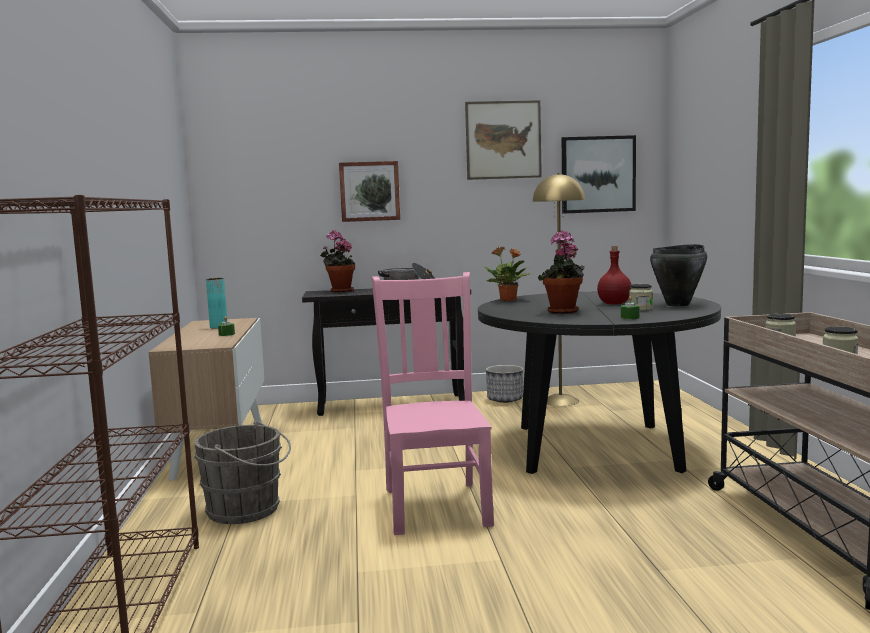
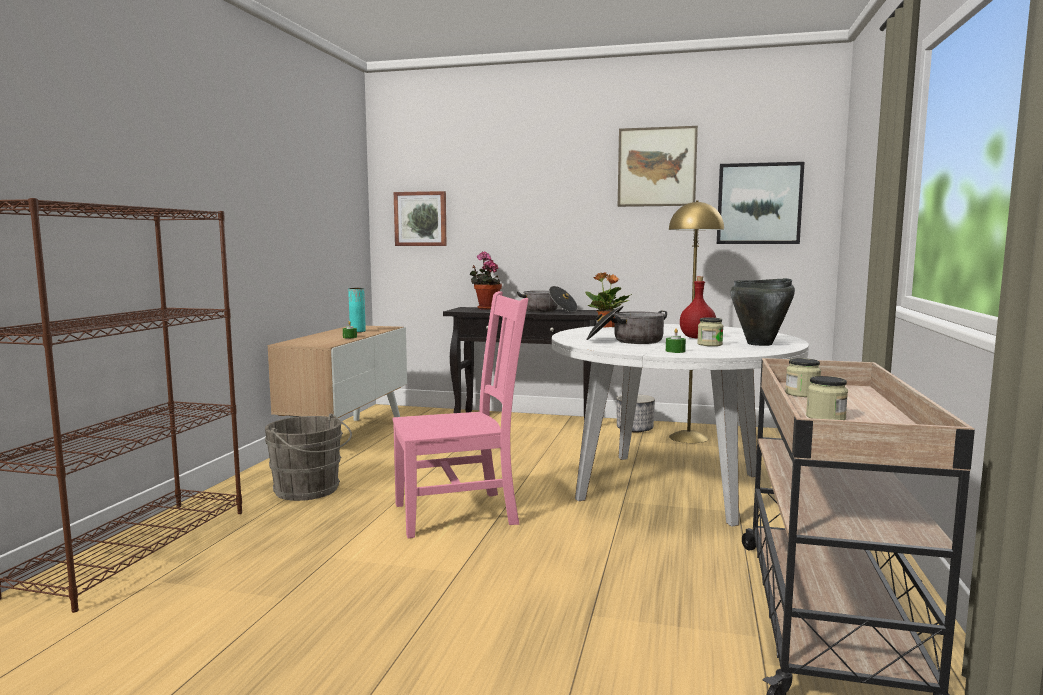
camera: 20 degrees right, 0 degrees up
picture [339,161,400,222] -> picture moved to [394,191,446,246]
pink chair [372,272,494,535] -> pink chair turned 60 degrees clockwise [393,291,528,538]
black dining table [478,292,721,474] -> white dining table [552,324,809,527]
potted plant [538,230,585,314] -> cooking pot [586,306,667,344]

